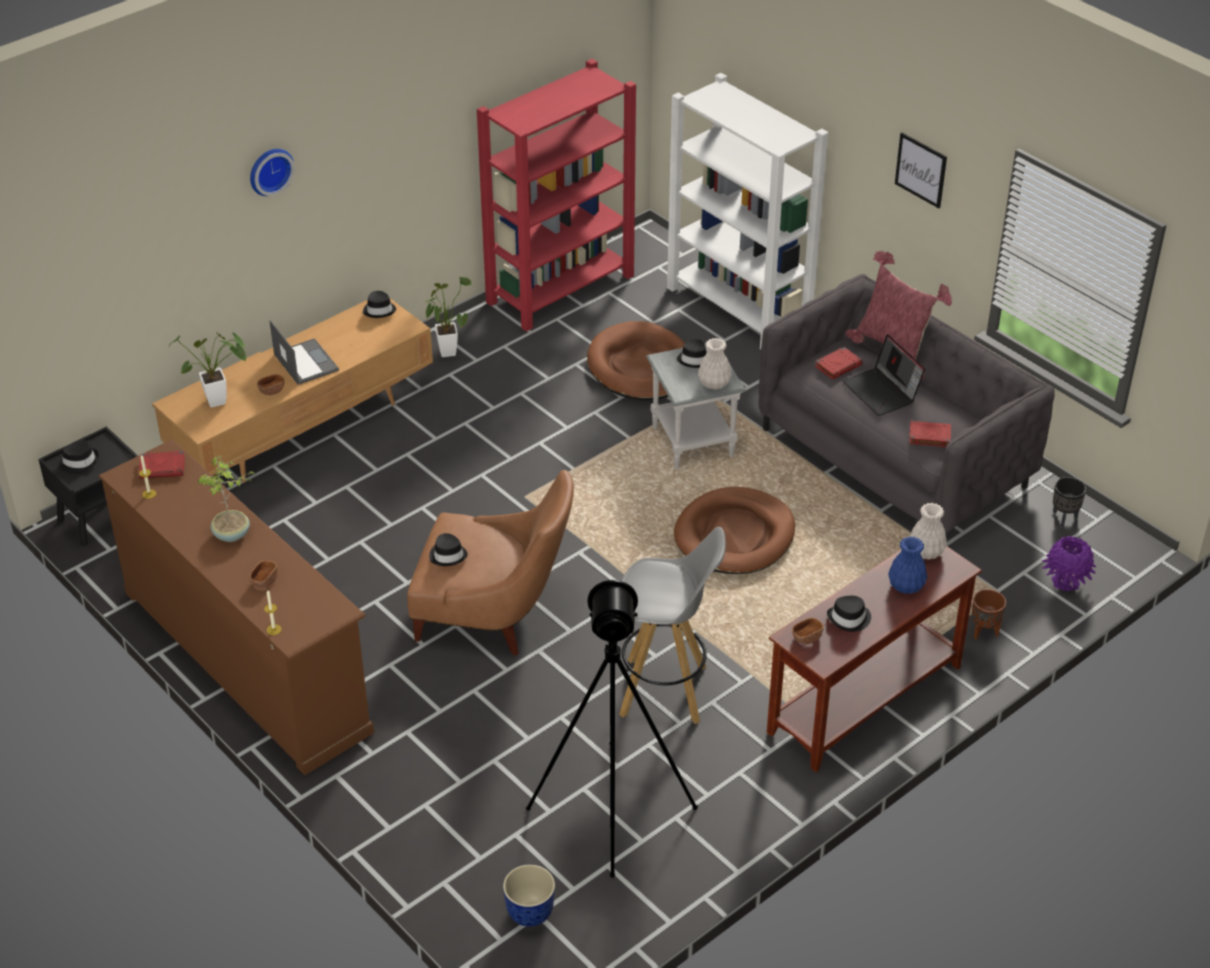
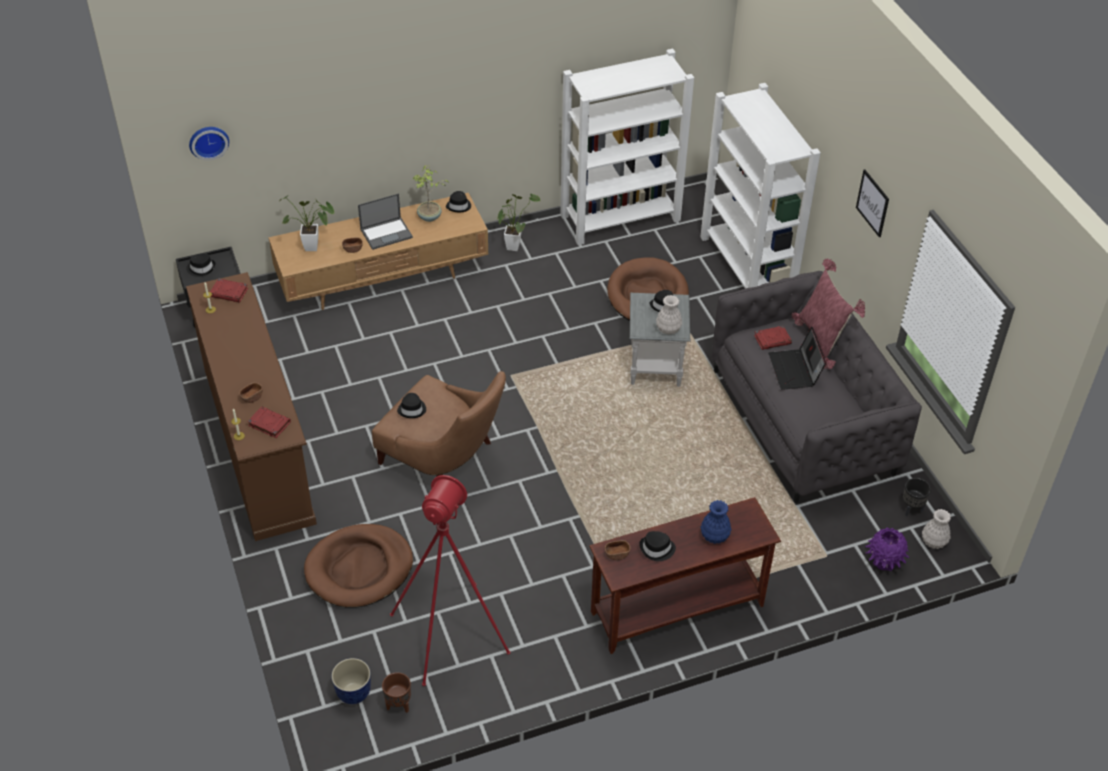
camera: 20 degrees right, 5 degrees up
potted plant [197,455,257,542] -> potted plant moved to [412,165,448,222]
wall clock [250,149,295,196] -> wall clock moved to [189,127,229,160]
laptop [270,320,339,385] -> laptop turned 75 degrees clockwise [358,193,413,250]
red bookcase [477,59,636,331] -> white bookcase [560,49,694,245]
black floor lamp [526,580,698,878] -> red floor lamp [390,475,510,686]
grey stool [619,527,726,724] -> none
brown dog bed [674,487,795,574] -> brown dog bed moved to [304,524,413,608]
red book [909,421,951,447] -> red book moved to [247,406,291,438]
white vase [910,503,947,559] -> white vase moved to [922,509,951,549]
brown planter [971,589,1006,640] -> brown planter moved to [382,672,411,713]

